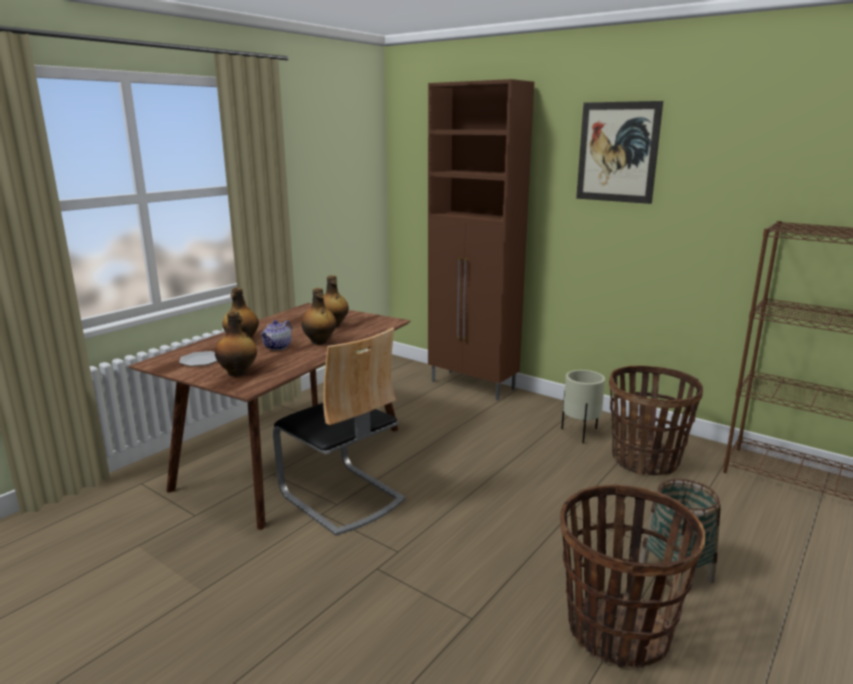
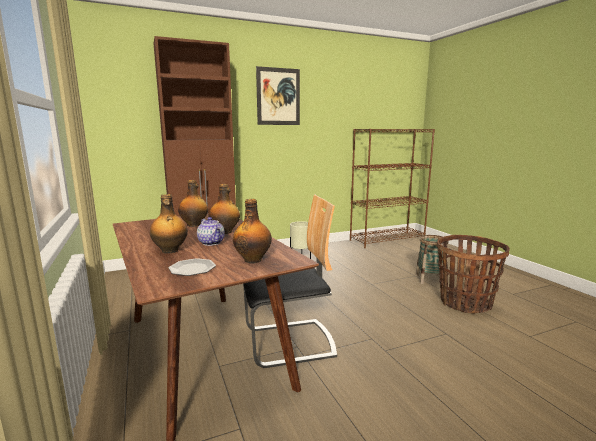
camera: 60 degrees left, 5 degrees down
basket [609,365,703,476] -> none

